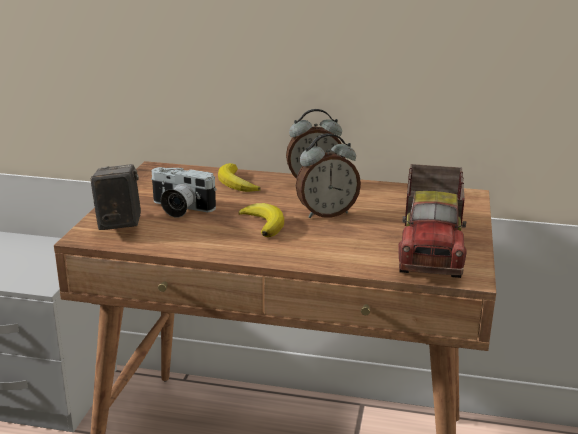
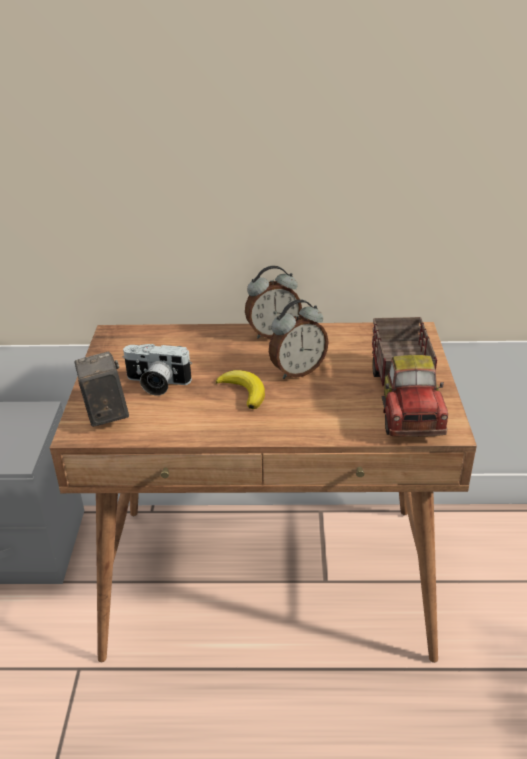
camera: 10 degrees left, 10 degrees up
banana [218,163,261,192] -> none

